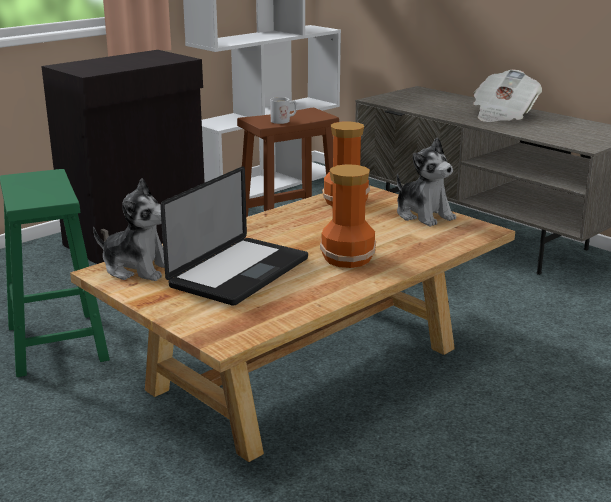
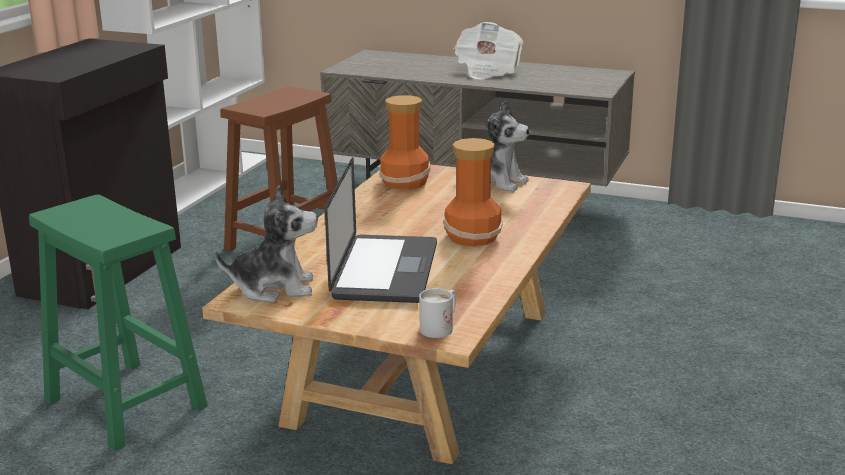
camera: 25 degrees left, 0 degrees up
white mug [270,97,297,124] -> white mug moved to [419,288,456,338]

